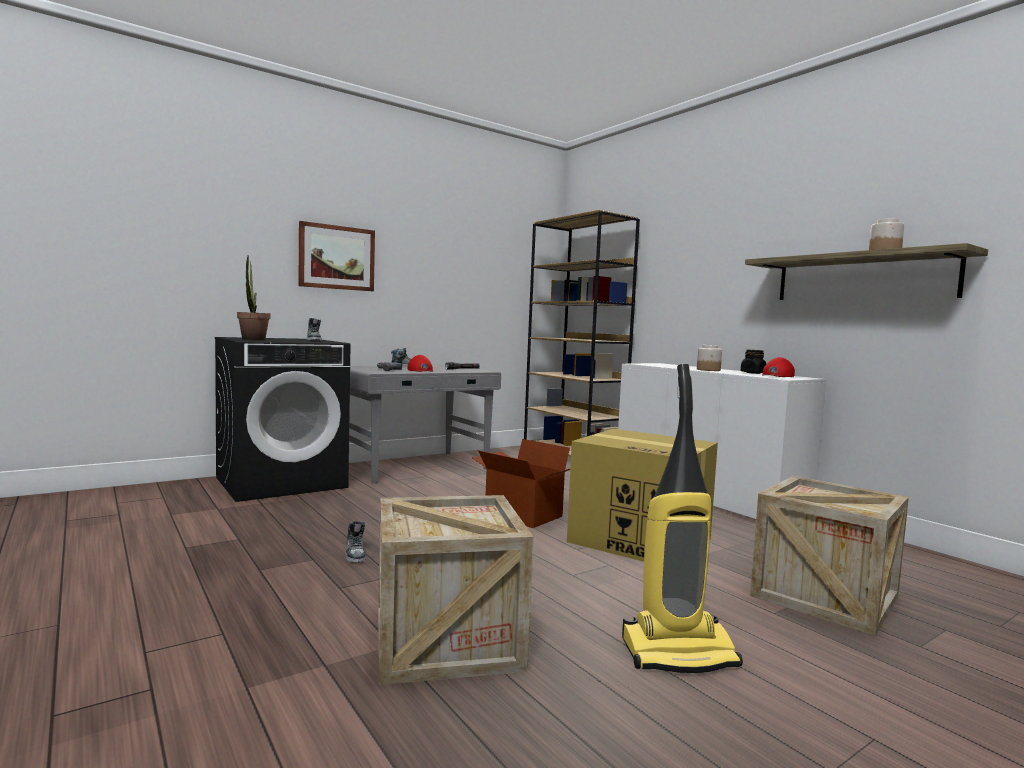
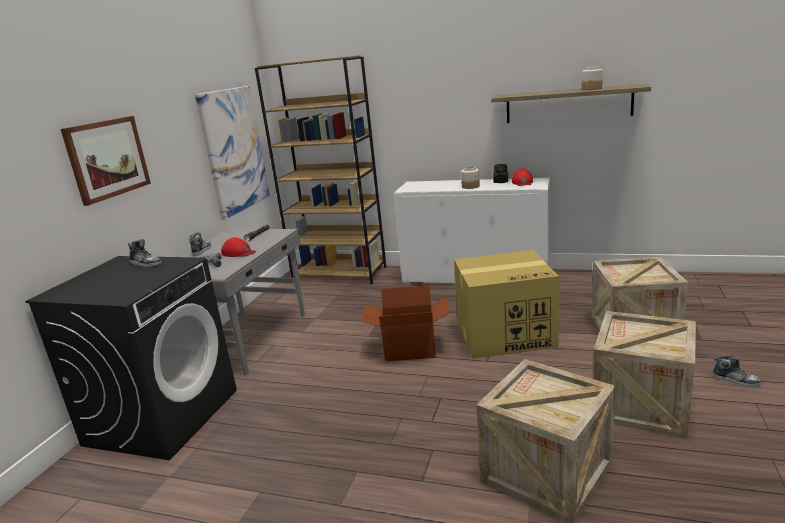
camera: 35 degrees left, 15 degrees up
potted plant [237,255,270,340] -> none
shoe [346,521,366,563] -> shoe moved to [713,355,762,387]
vacuum cleaner [622,364,743,673] -> crate [593,311,696,439]
none -> picture [195,86,270,220]

